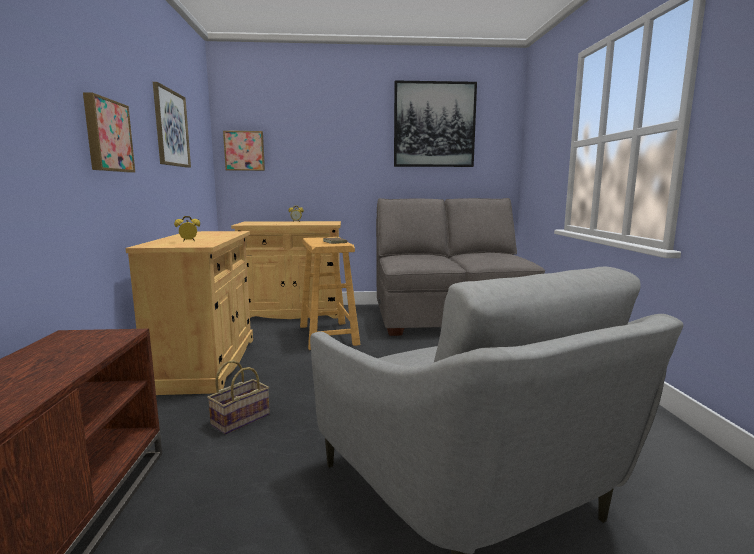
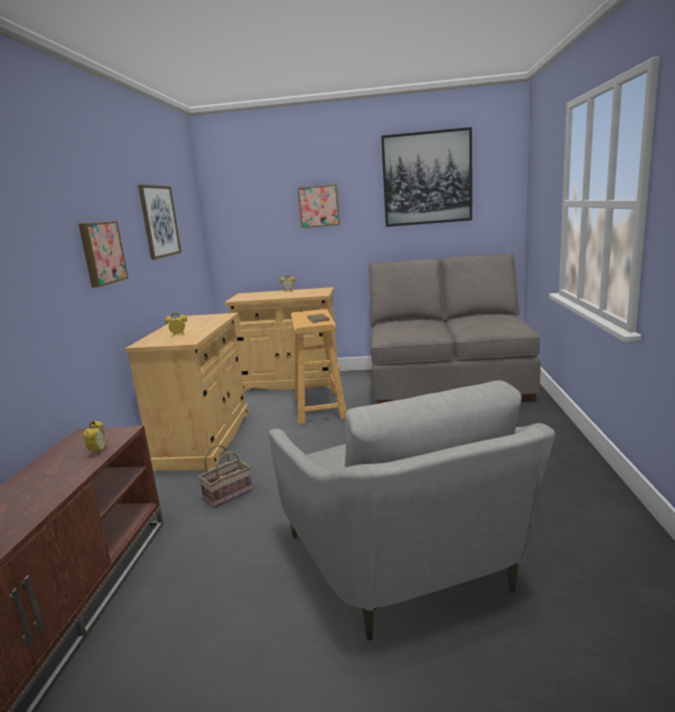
camera: 10 degrees right, 5 degrees up
picture [223,131,265,171] -> picture moved to [298,184,340,228]
none -> alarm clock [83,420,106,455]

